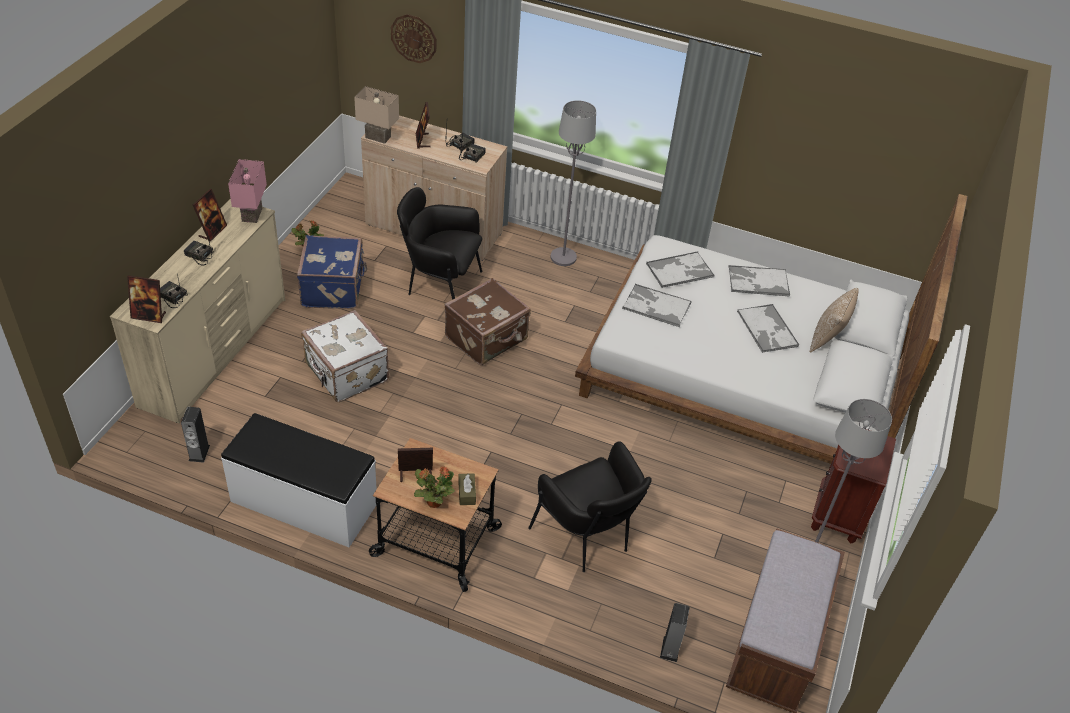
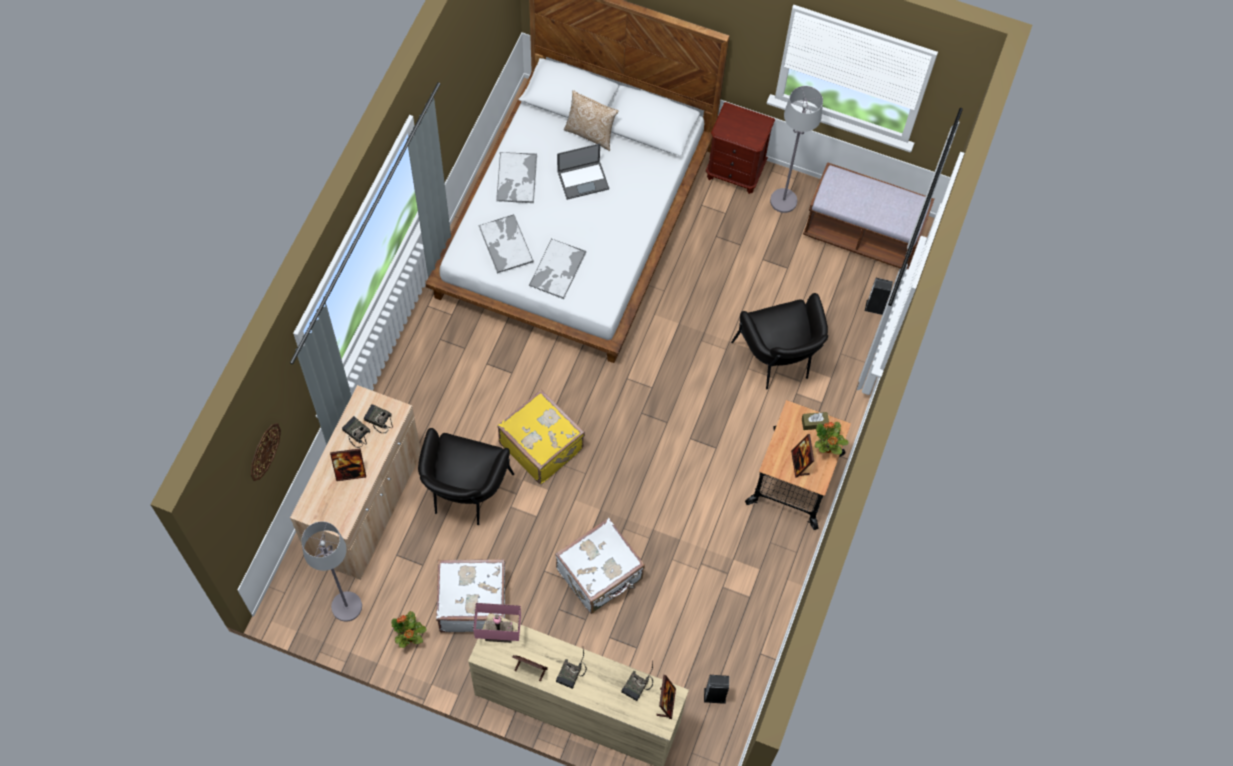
camera: 90 degrees left, 20 degrees up
white bench [221,413,377,547] -> none
blue suitcase [297,235,367,309] -> white suitcase [436,559,505,632]
beige table lamp [354,86,399,144] -> none
brown suitcase [444,278,531,365] -> yellow suitcase [498,390,585,484]
black armchair [528,441,652,572] -> black armchair turned 105 degrees clockwise [731,293,828,390]
grey floor lamp [551,100,596,266] -> grey floor lamp moved to [301,521,362,621]
tray [737,304,799,353] -> laptop [557,143,609,200]

